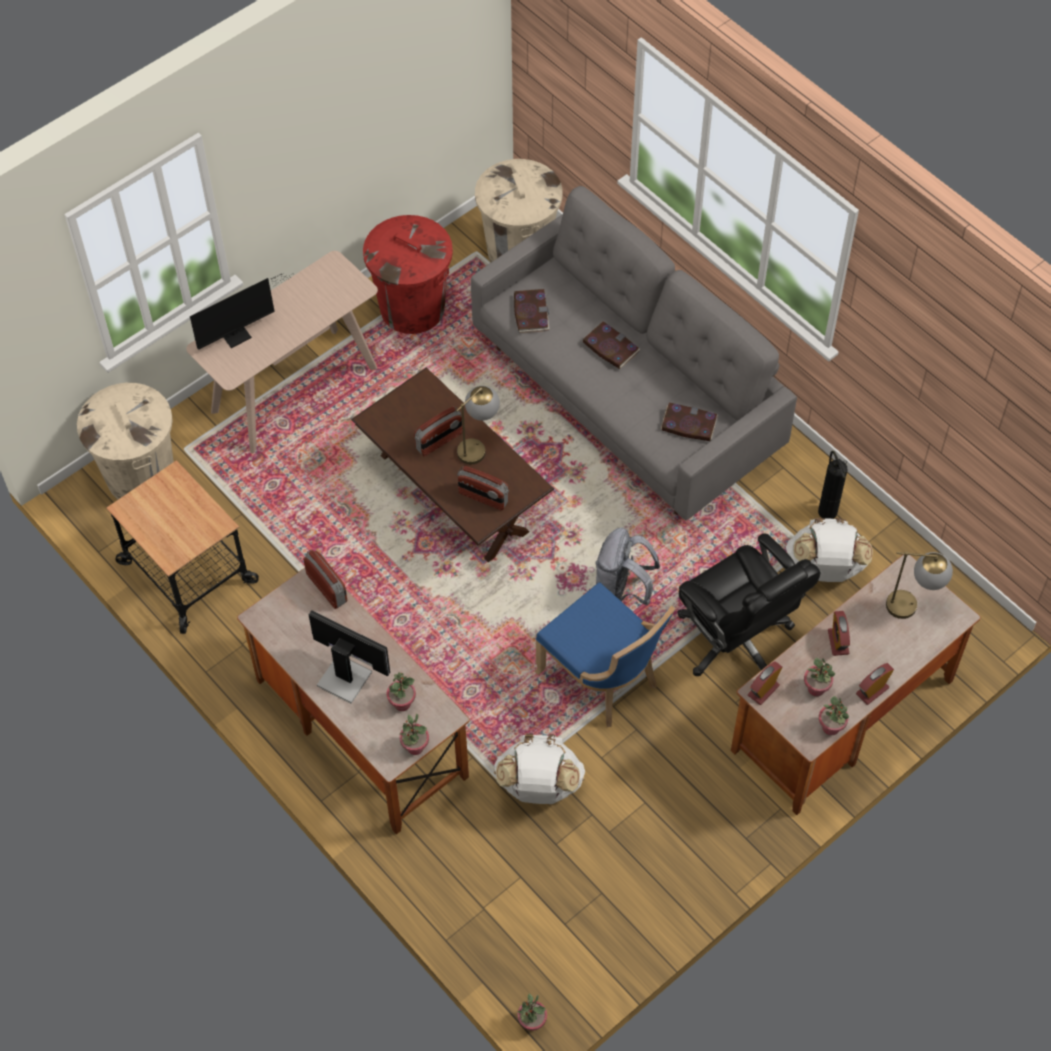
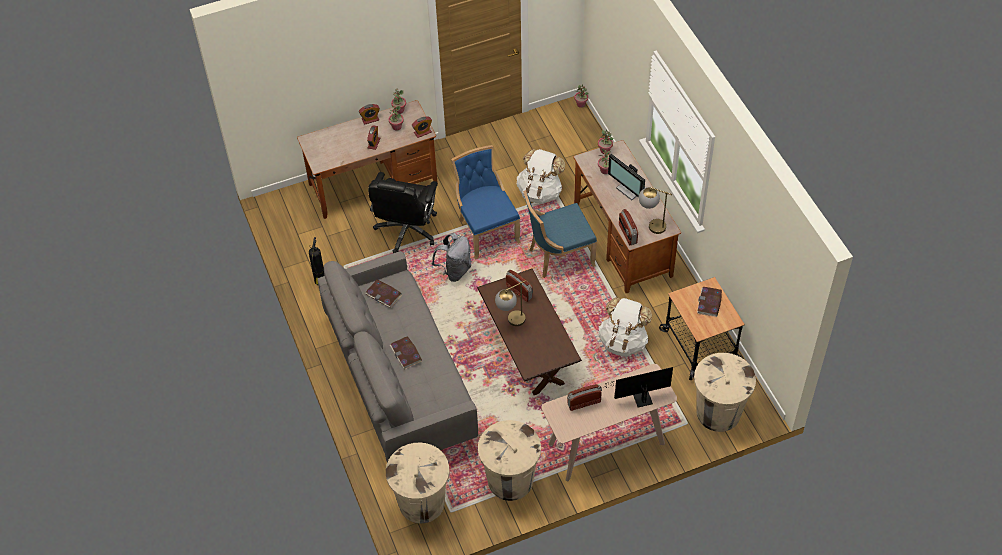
camera: 160 degrees left, 5 degrees down
red trash can [363,215,453,334] -> beige trash can [478,420,541,501]
radio [414,407,462,456] -> radio moved to [567,384,602,411]
book [514,289,549,333] -> book moved to [697,287,722,317]
black office chair [678,533,821,676] -> black office chair turned 150 degrees counterclockwise [368,172,438,253]
white backpack [786,518,873,582] -> white backpack moved to [598,297,652,357]
table lamp [886,551,953,619] -> table lamp moved to [639,187,672,234]
none -> blue chair [523,190,597,278]

